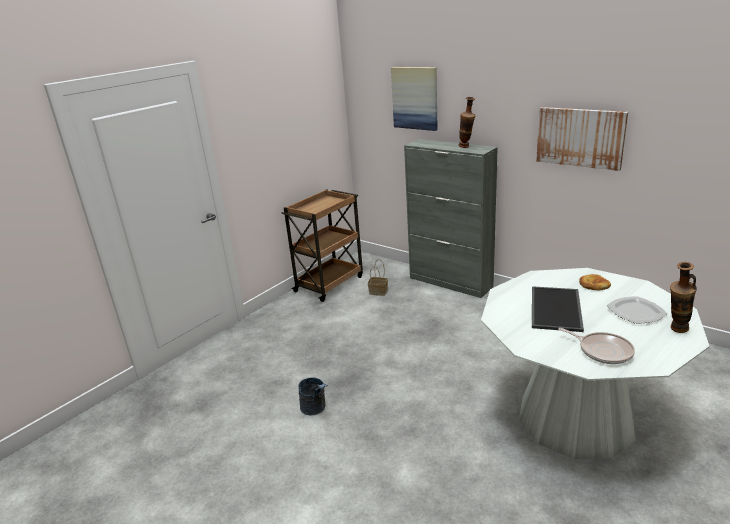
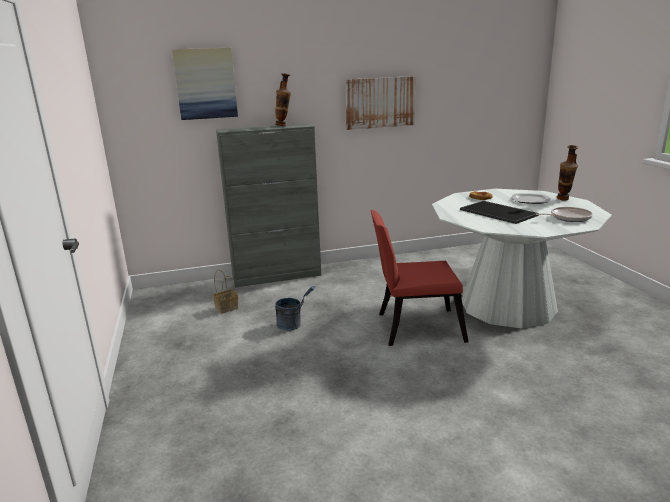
camera: 55 degrees left, 5 degrees down
brown cart [281,189,363,302] -> none
grey bucket [298,377,327,416] -> grey bucket moved to [275,286,316,331]
none -> red chair [370,210,468,346]

